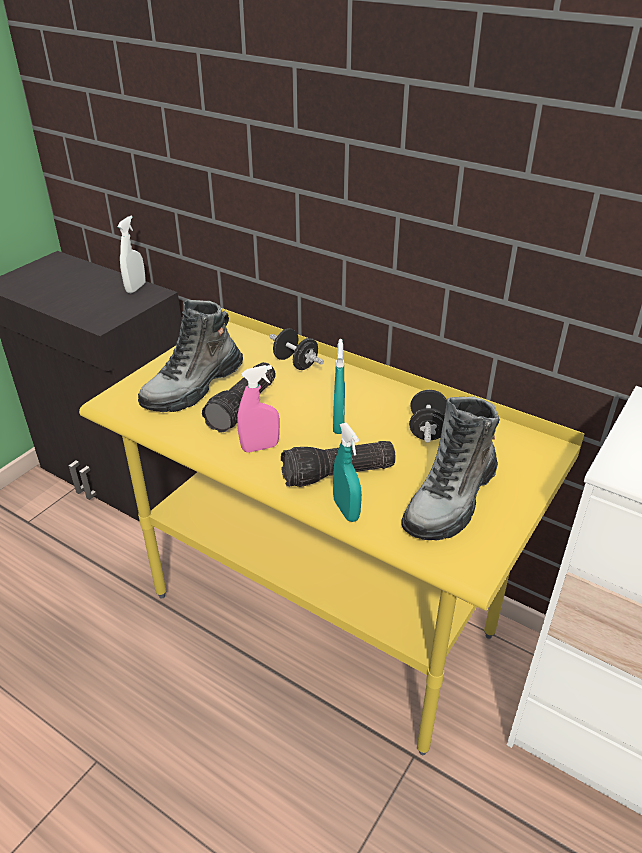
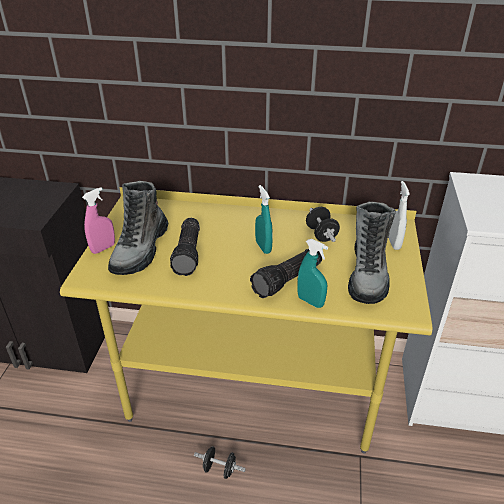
camera: 25 degrees left, 0 degrees up
white spray bottle [117,216,145,293] -> white spray bottle moved to [388,181,410,250]
pink spray bottle [237,365,280,453] -> pink spray bottle moved to [82,187,115,254]
black dumbbell [270,328,324,370] -> black dumbbell moved to [194,447,246,479]

